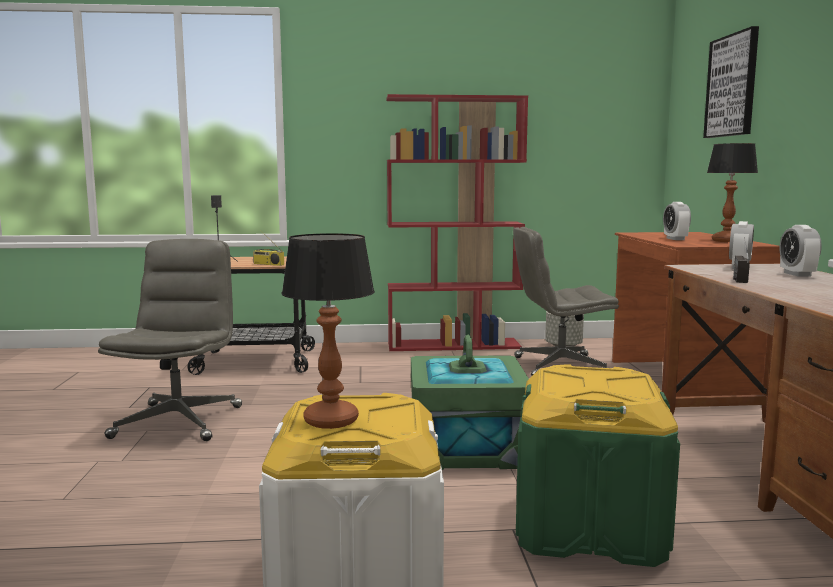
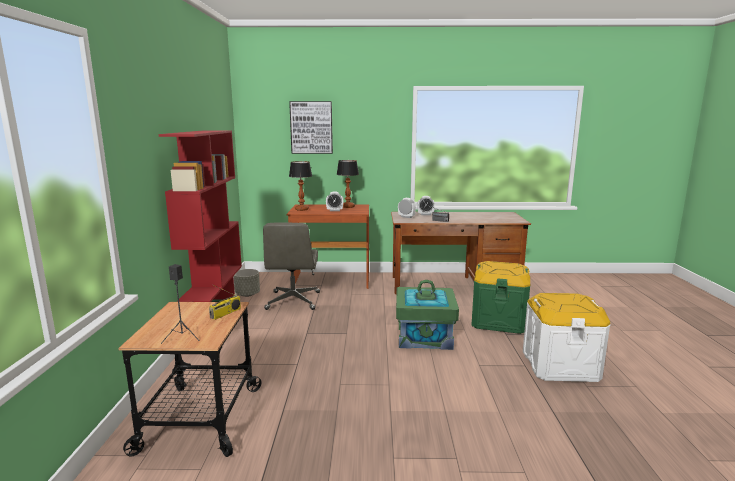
camera: 85 degrees left, 5 degrees up
grey office chair [98,239,242,441] -> none
table lamp [281,233,375,429] -> table lamp moved to [289,161,312,211]

